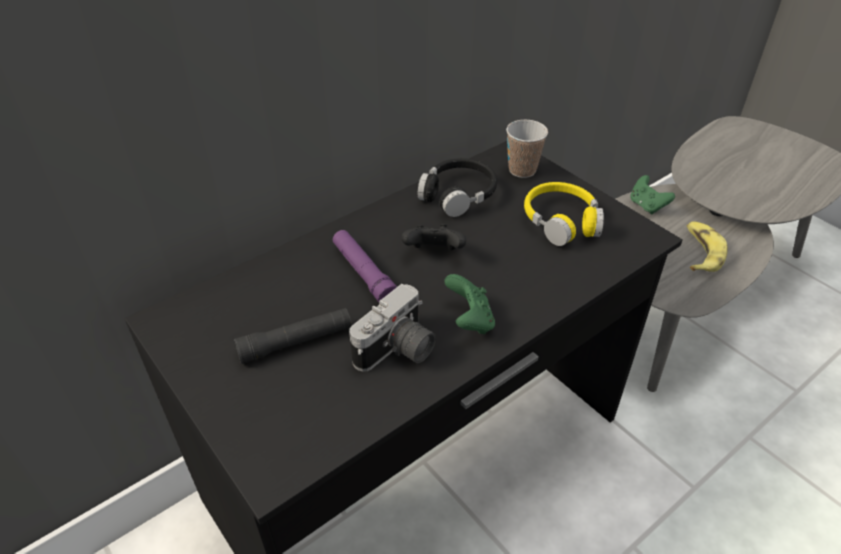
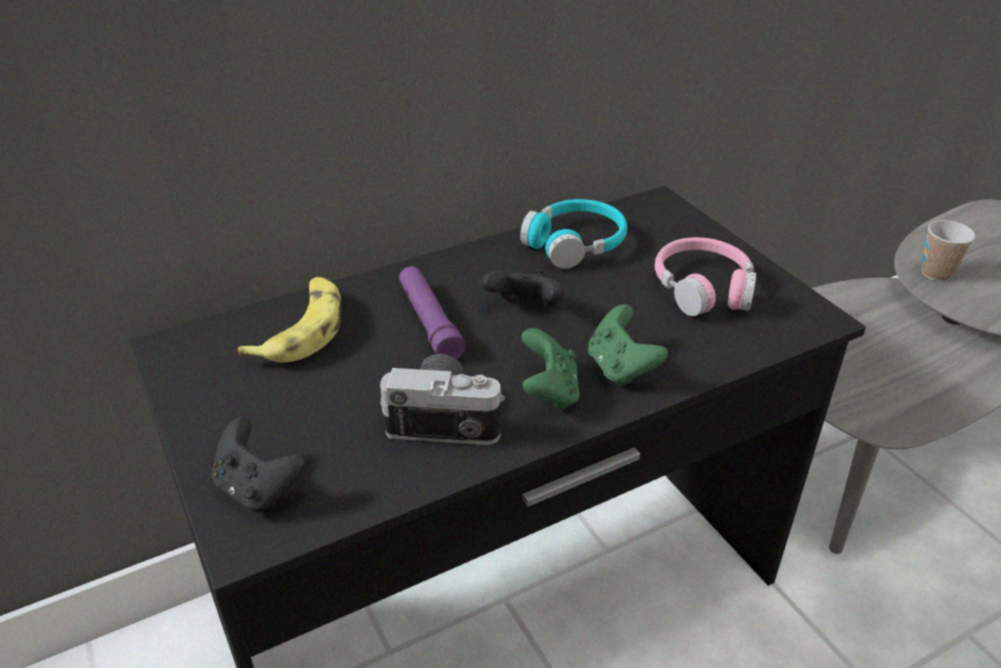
camera: 10 degrees right, 5 degrees down
black flashlight [234,308,352,364] -> none
camera [349,284,436,372] -> camera turned 135 degrees counterclockwise [380,354,505,445]
black headphones [418,158,497,217] -> turquoise headphones [520,199,627,269]
cup [506,120,548,178] -> cup moved to [921,220,975,282]
yellow headphones [524,182,604,246] -> pink headphones [655,237,756,316]
green game controller [630,175,675,214] -> green game controller moved to [588,304,668,387]
banana [687,221,728,272] -> banana moved to [238,277,341,363]
none -> black game controller [211,417,307,513]

